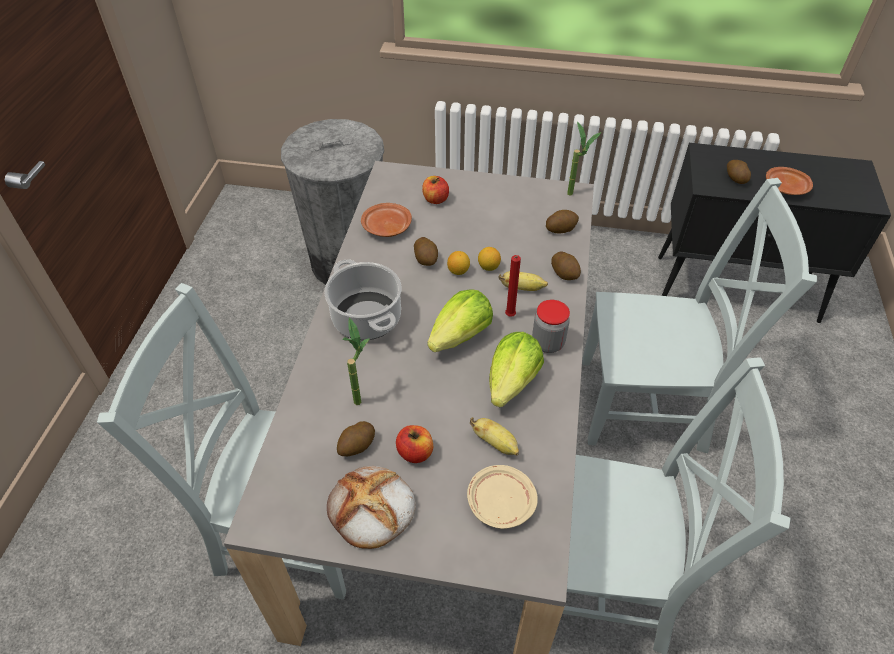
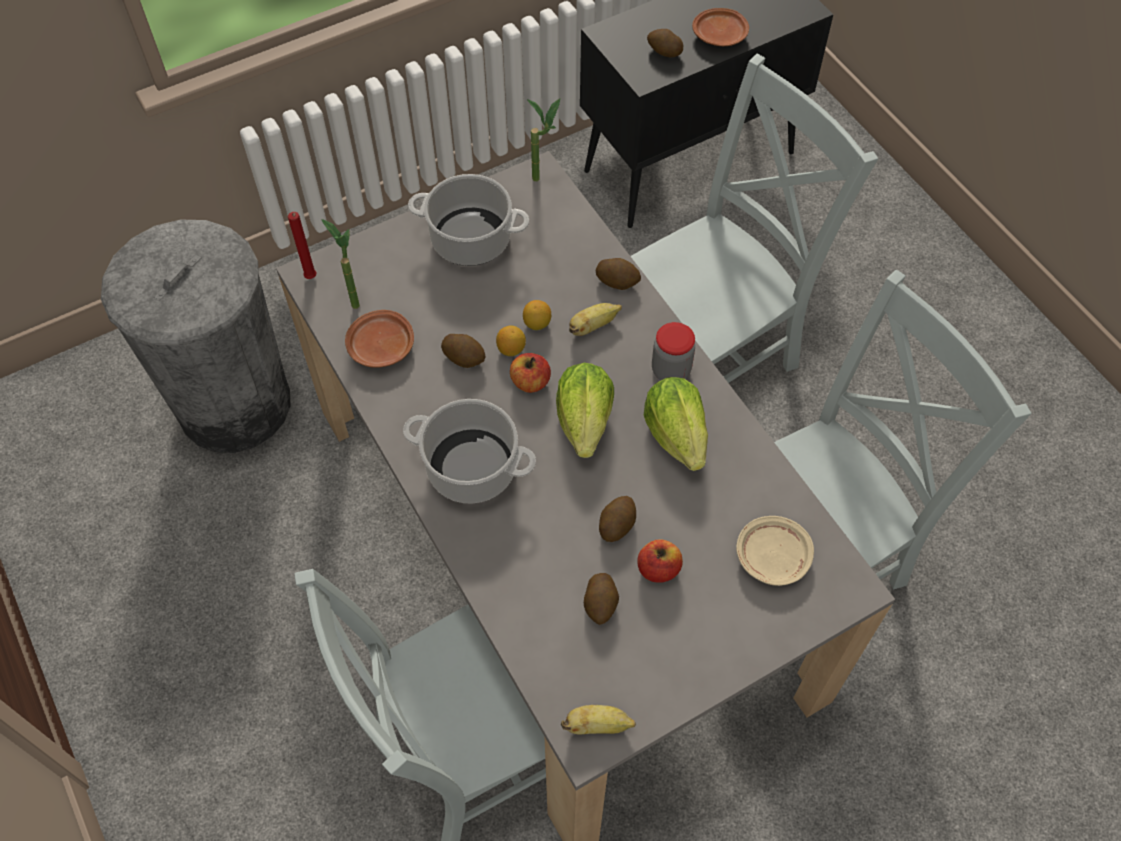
camera: 40 degrees left, 10 degrees up
bread [327,466,415,549] -> none
potted plant [342,318,370,405] -> potted plant moved to [321,219,360,309]
apple [422,176,449,204] -> apple moved to [510,353,551,393]
banana [470,417,519,455] -> banana moved to [561,705,636,734]
red candle [505,255,521,317] -> red candle moved to [288,212,317,279]
potato [546,210,579,233] -> potato moved to [599,496,636,542]
none -> cooking pot [408,174,529,266]

